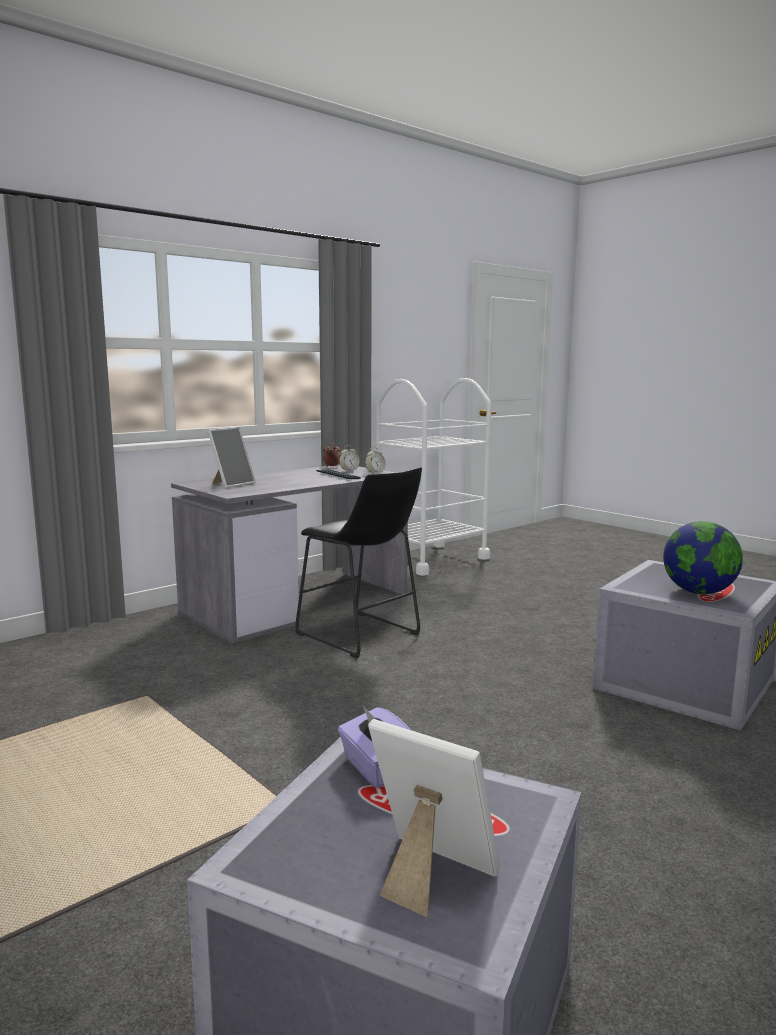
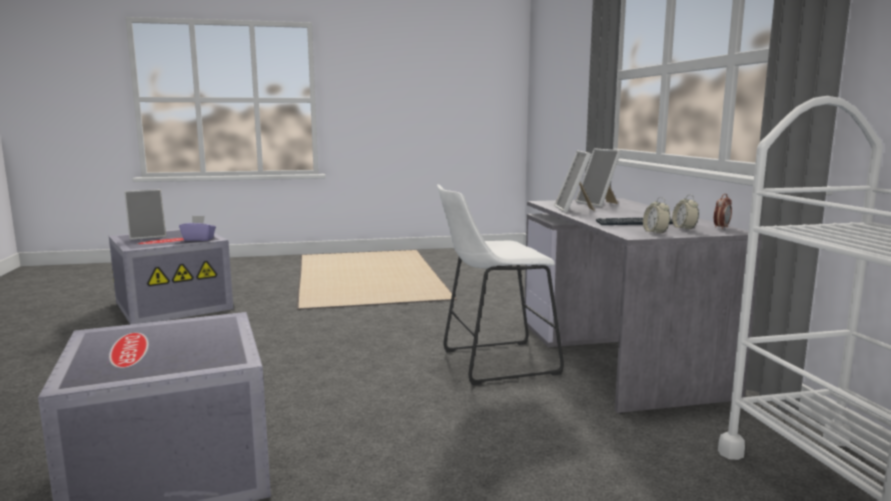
camera: 120 degrees right, 0 degrees up
black stool [296,467,422,658] -> white stool [437,184,564,385]
globe [663,521,743,594] -> none
none -> picture frame [554,150,595,213]

